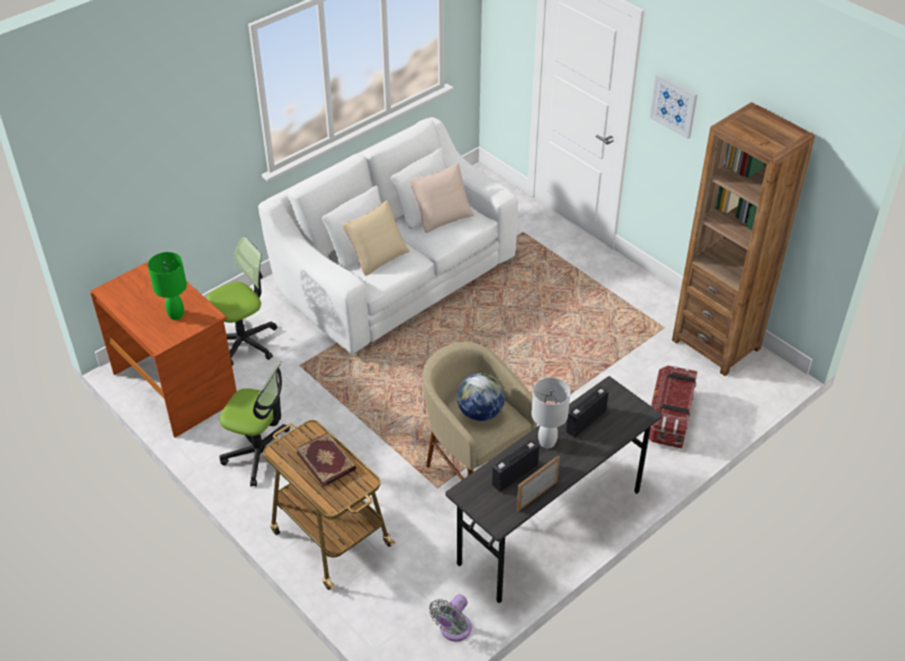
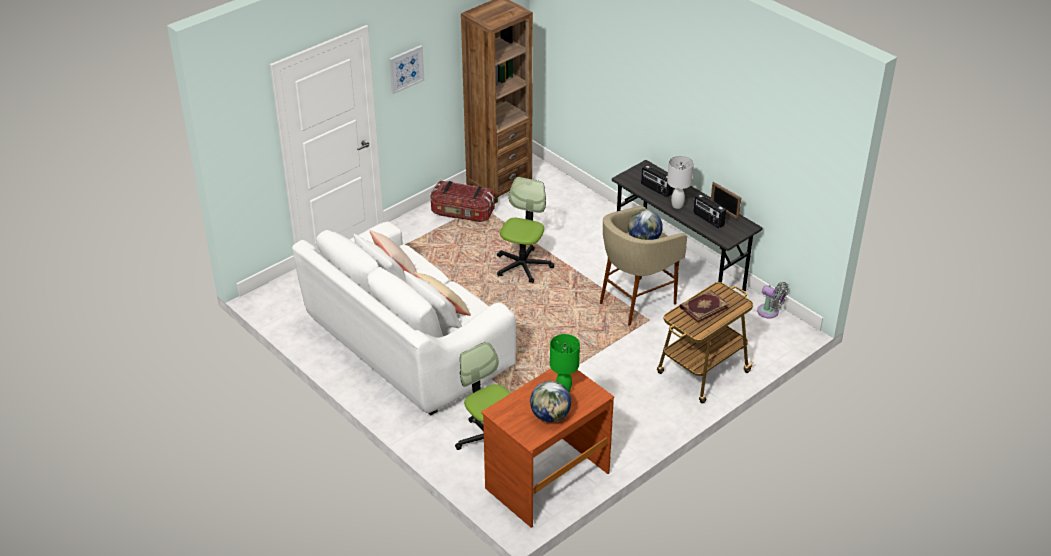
camera: 90 degrees left, 5 degrees down
office chair [220,361,298,487] -> office chair moved to [497,177,554,283]
storage box [649,366,698,448] -> storage box moved to [430,181,495,222]
none -> globe [530,381,571,423]

